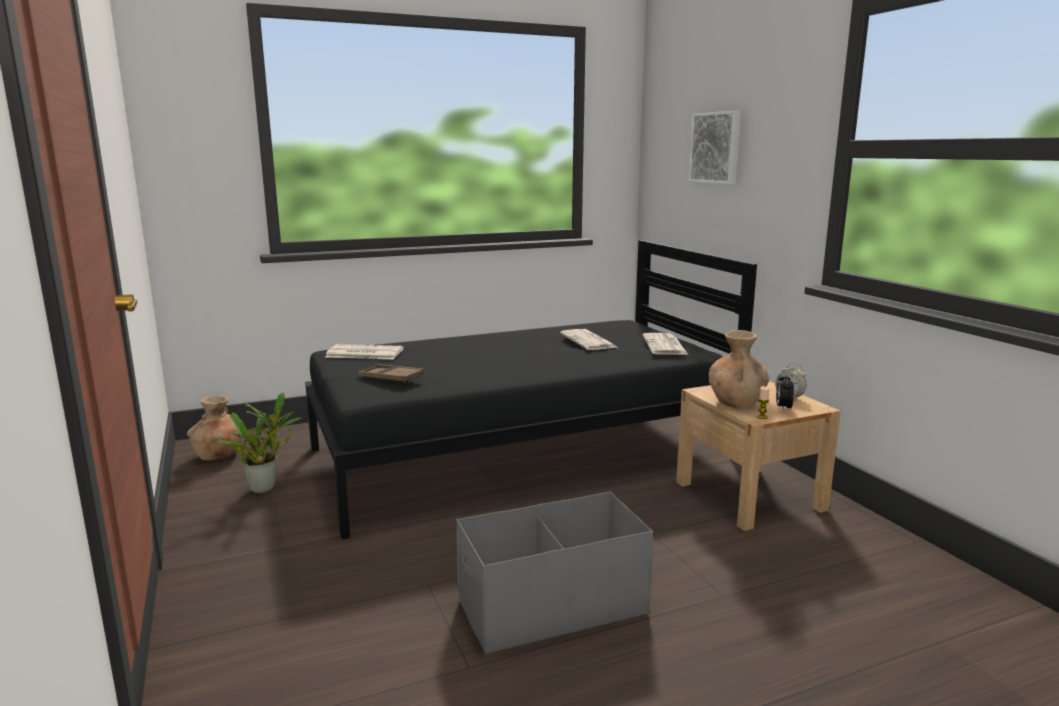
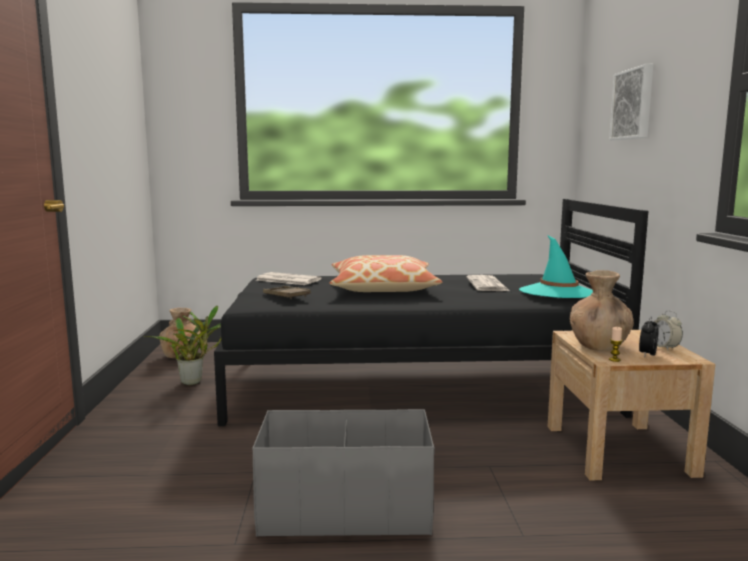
camera: 20 degrees right, 5 degrees down
newspaper [642,333,688,355] -> turquoise hat [519,235,593,298]
none -> pillow [330,255,443,292]

